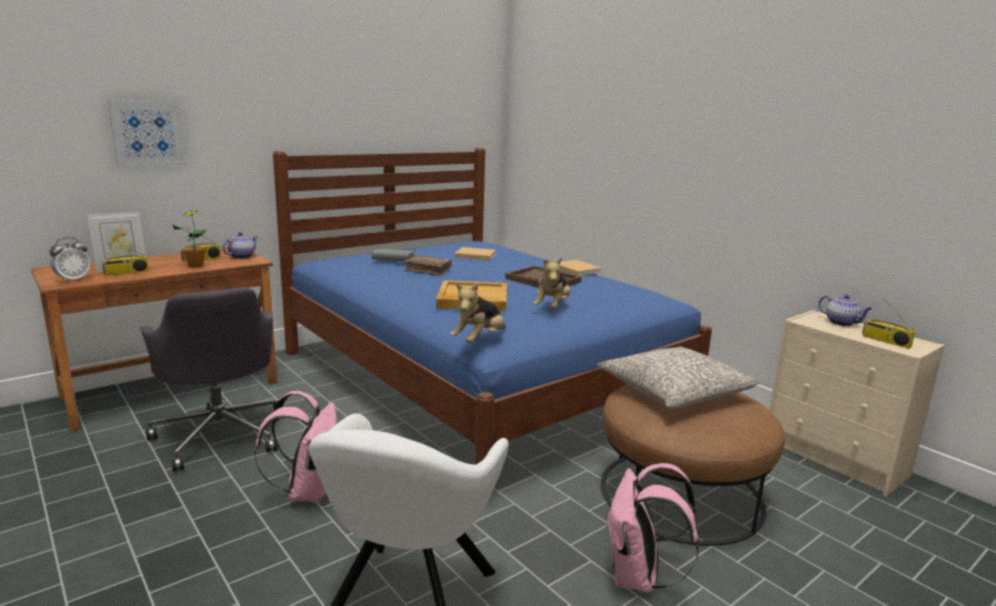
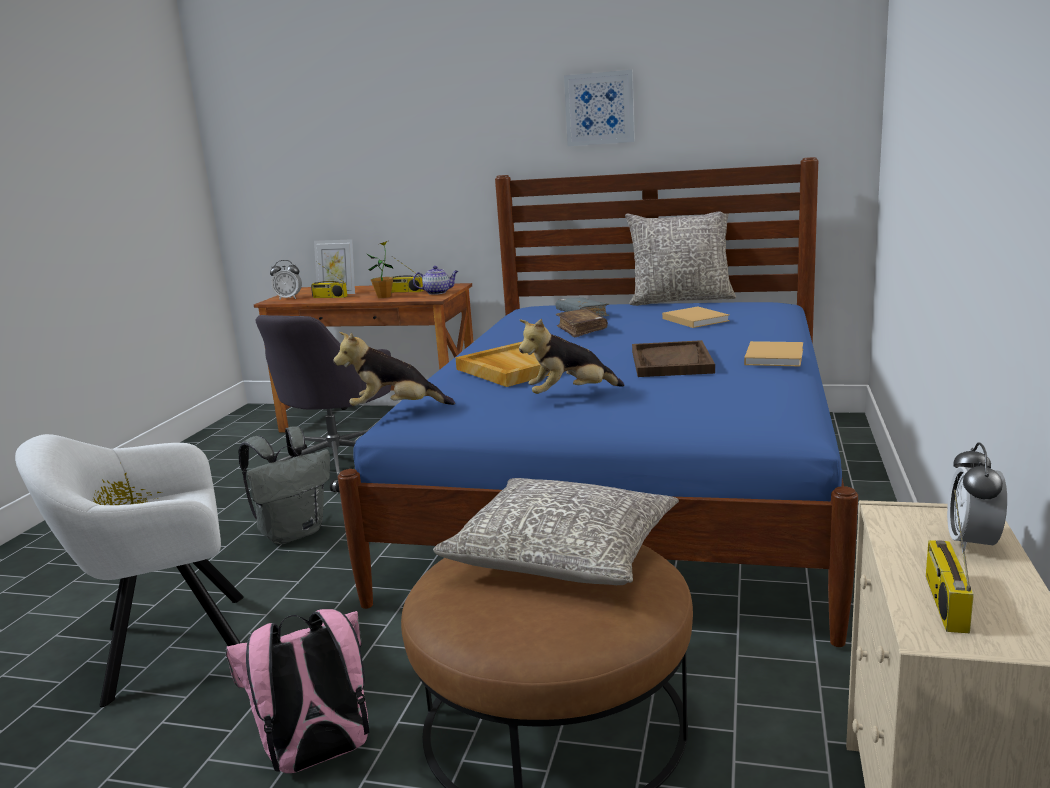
camera: 55 degrees right, 0 degrees up
picture [108,100,186,167] -> picture moved to [564,70,635,146]
pink backpack [255,391,337,503] -> grey backpack [238,426,330,544]
teapot [819,295,872,326] -> alarm clock [947,443,1007,553]
none -> grey pillow [625,211,736,306]

